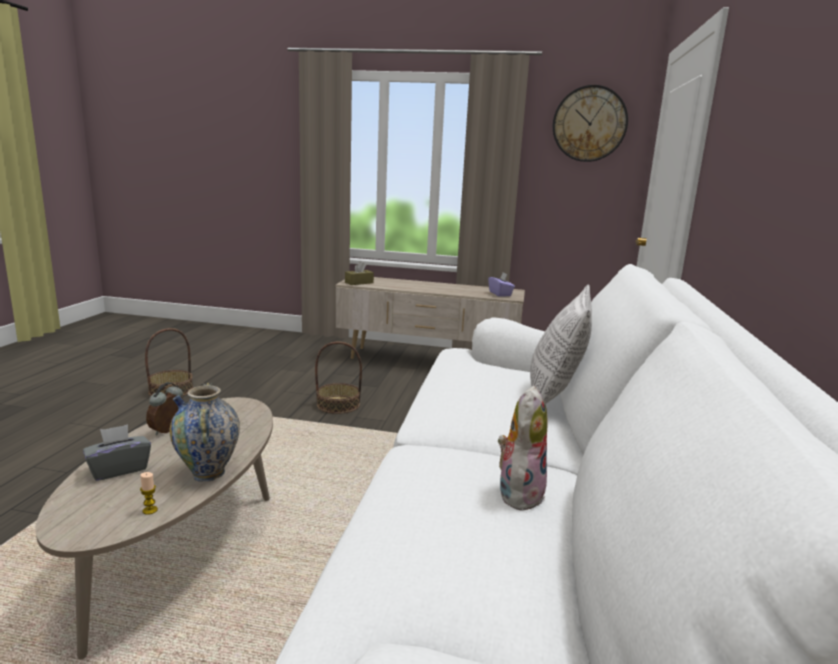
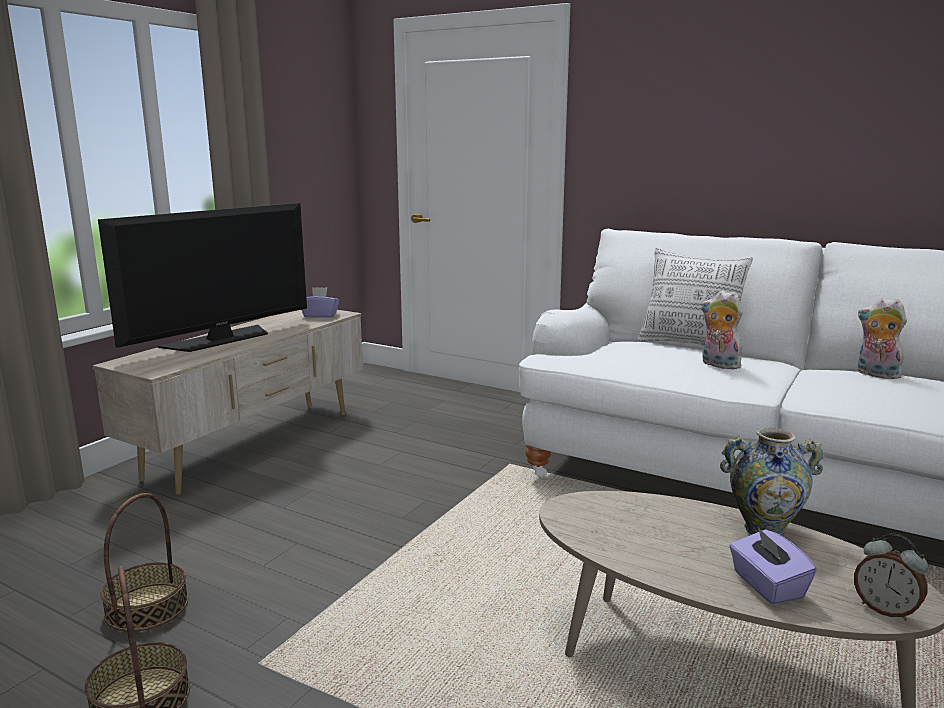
camera: 70 degrees left, 0 degrees up
grey tissue box [83,424,151,481] -> purple tissue box [729,527,817,605]
candle [140,472,158,515] -> none
alarm clock [146,382,183,435] -> alarm clock moved to [854,534,928,621]
basket [315,342,362,414] -> basket moved to [101,493,188,632]
brown tissue box [345,261,374,285] -> none
wall clock [553,85,628,162] -> none
none -> television [98,203,307,352]
none -> plush toy [701,291,743,369]

